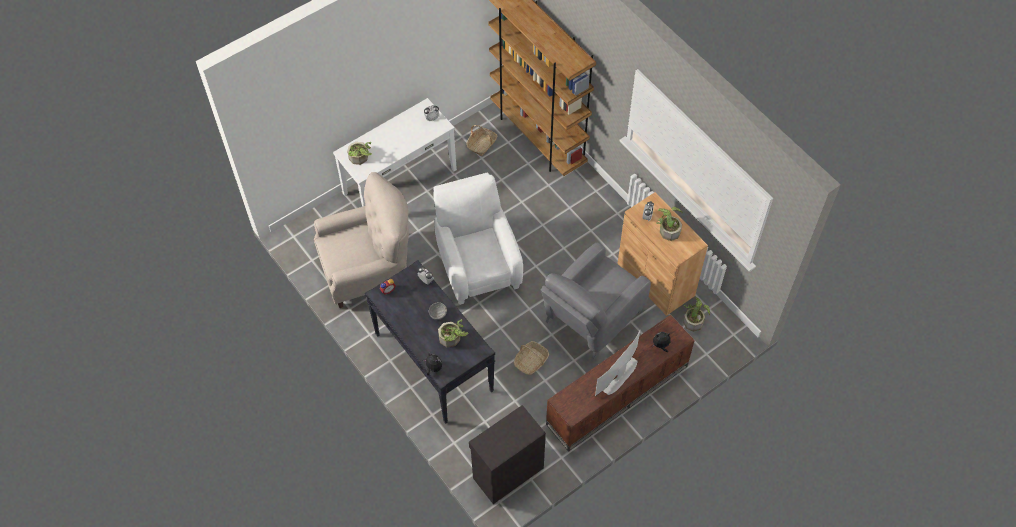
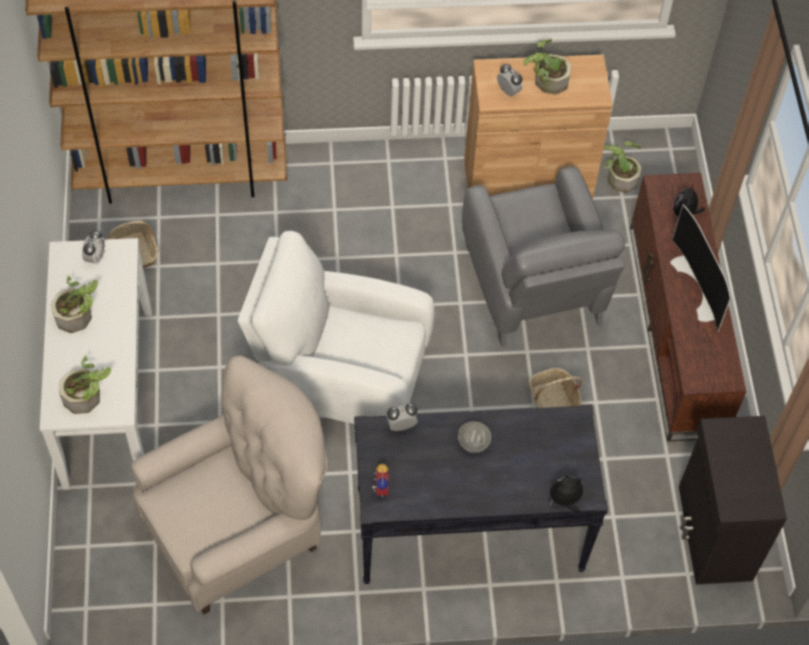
camera: 60 degrees left, 0 degrees up
beige armchair [314,172,409,308] -> beige armchair turned 45 degrees clockwise [131,356,327,615]
potted plant [438,319,468,347] -> potted plant moved to [50,276,98,333]

